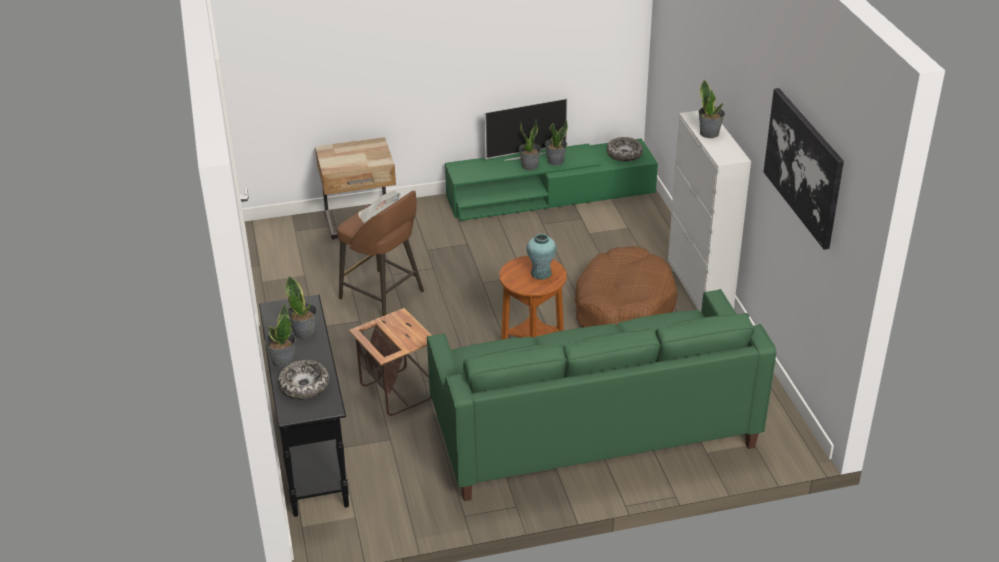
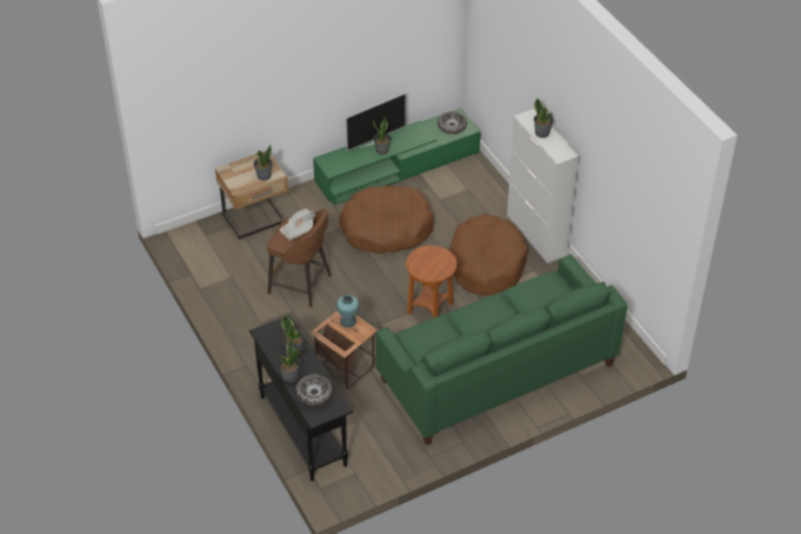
camera: 15 degrees left, 10 degrees up
turquoise vase [527,234,556,280] -> turquoise vase moved to [336,295,359,328]
potted plant [545,120,568,165] -> potted plant moved to [253,145,272,181]
picture [764,88,844,250] -> none
none -> brown dog bed [339,186,434,254]

